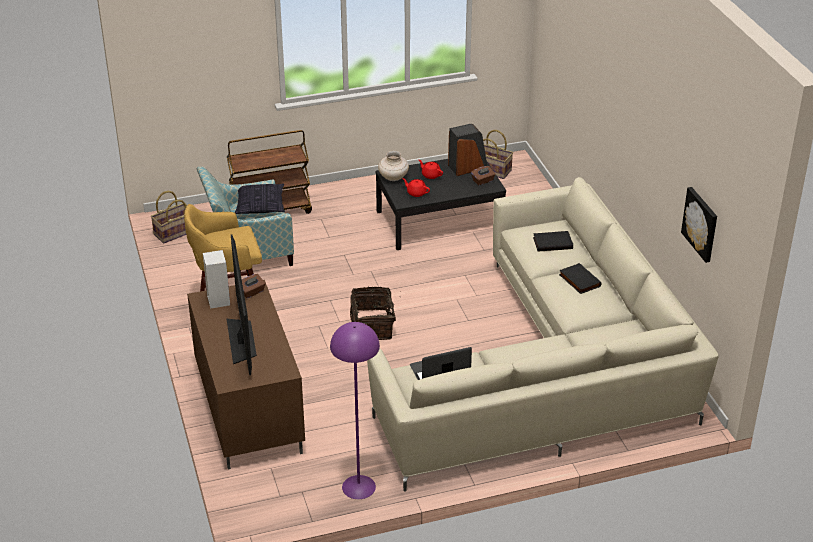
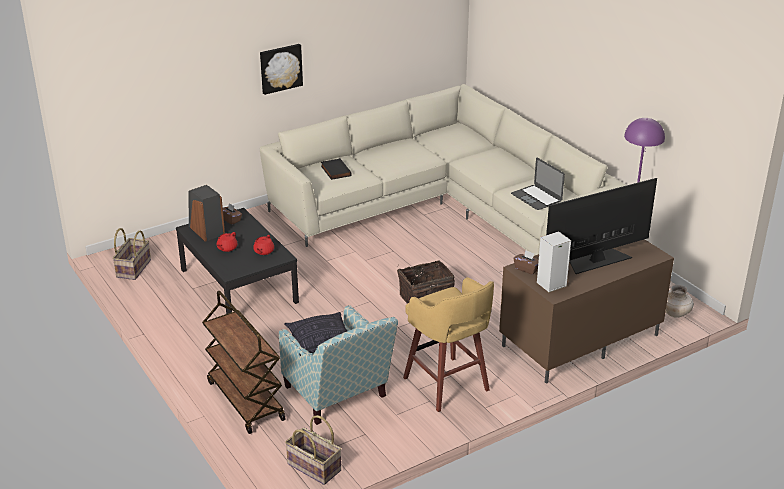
camera: 105 degrees left, 5 degrees down
beige vase [378,151,409,181] -> beige vase moved to [666,285,694,318]
black book [559,263,601,294] -> none
picture [681,187,717,263] -> picture moved to [260,44,303,95]

